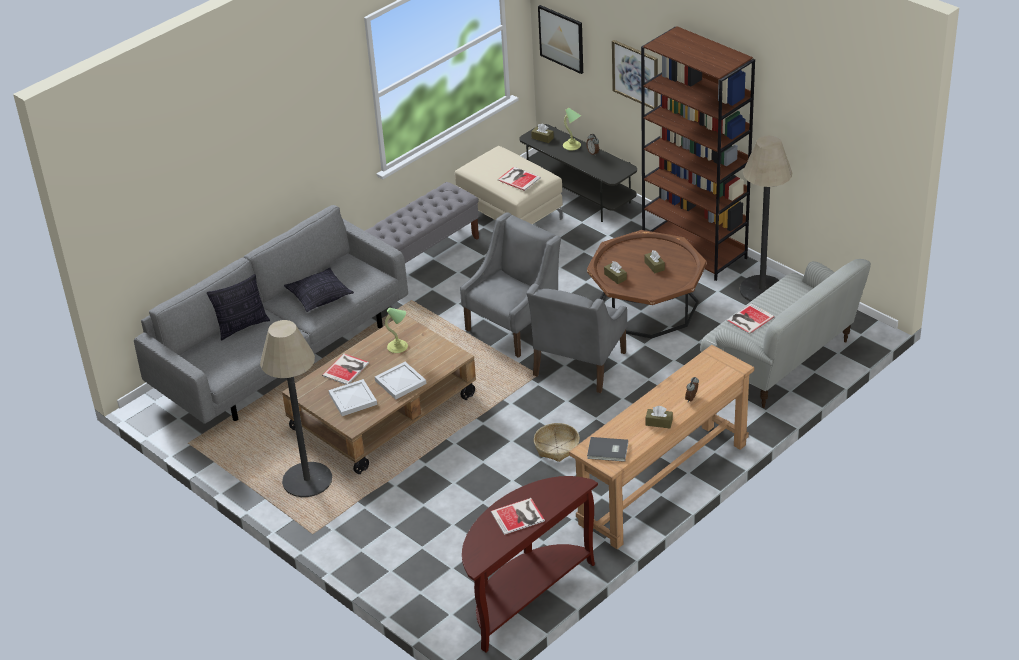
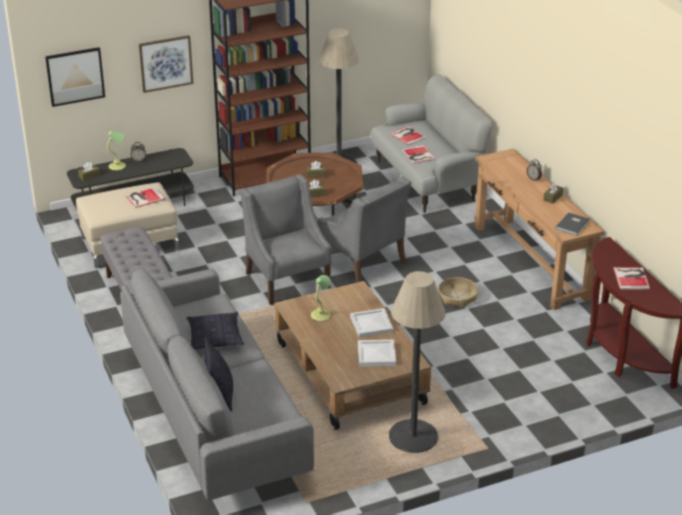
camera: 70 degrees left, 5 degrees down
book [322,353,369,385] -> book moved to [389,126,427,145]

